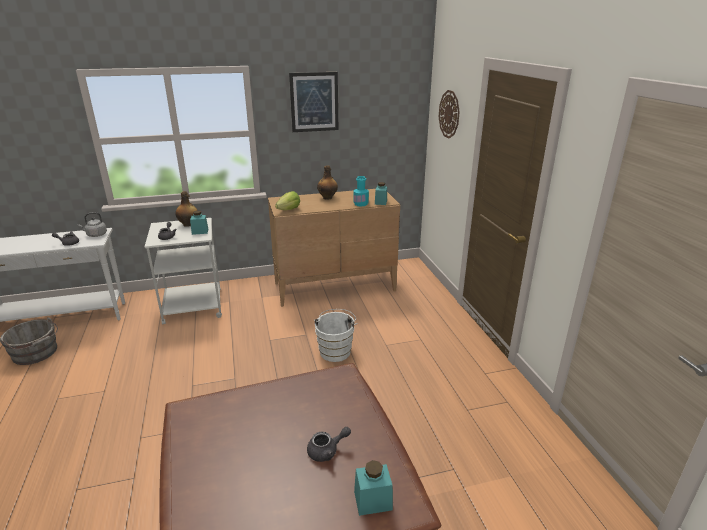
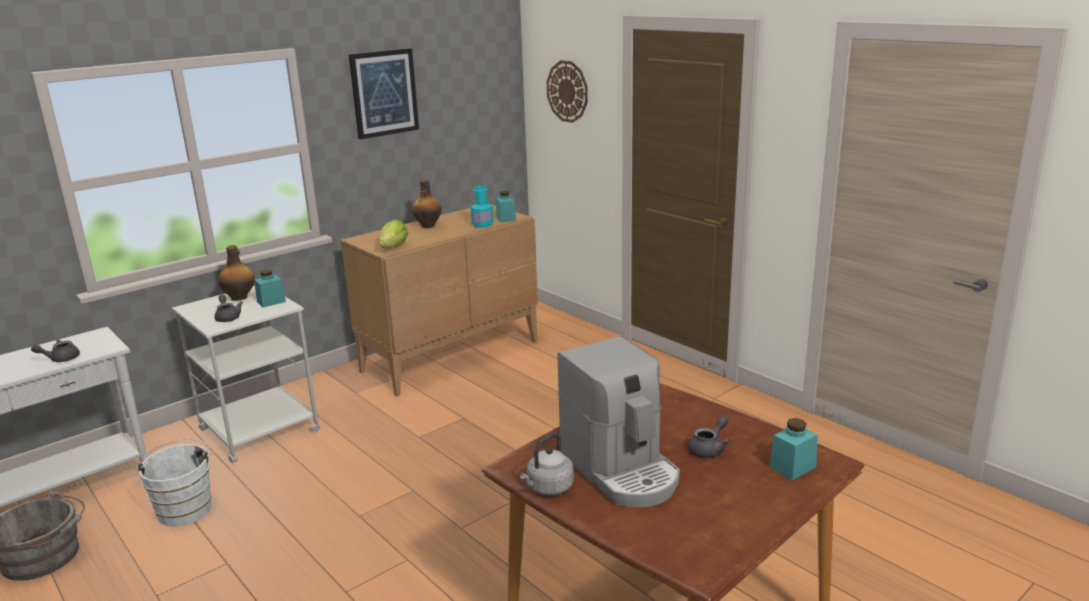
camera: 25 degrees left, 5 degrees down
grey kettle [78,212,107,237] -> grey kettle moved to [520,433,574,496]
white bucket [314,309,357,362] -> white bucket moved to [136,439,213,526]
none -> coffee machine [558,336,680,508]

